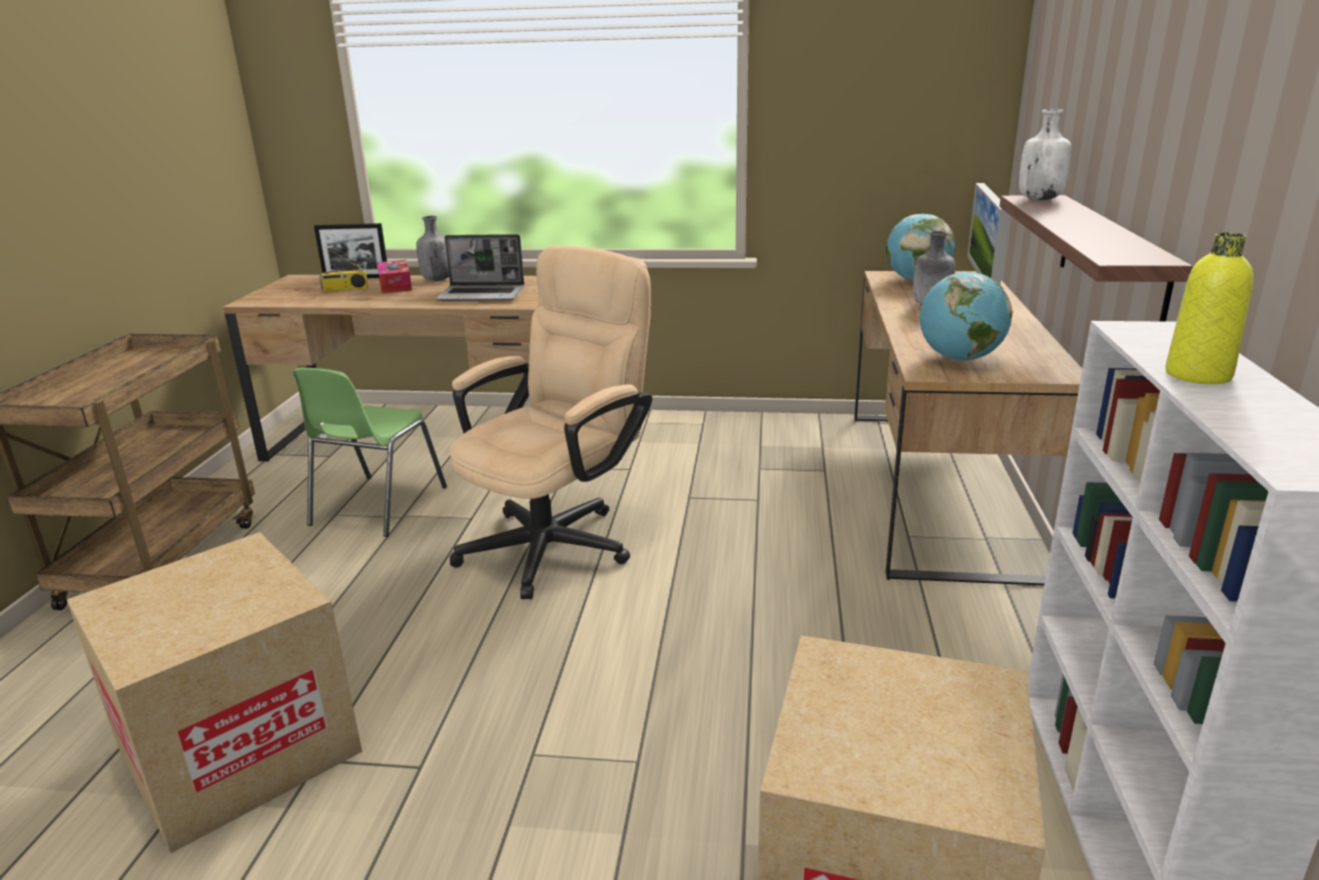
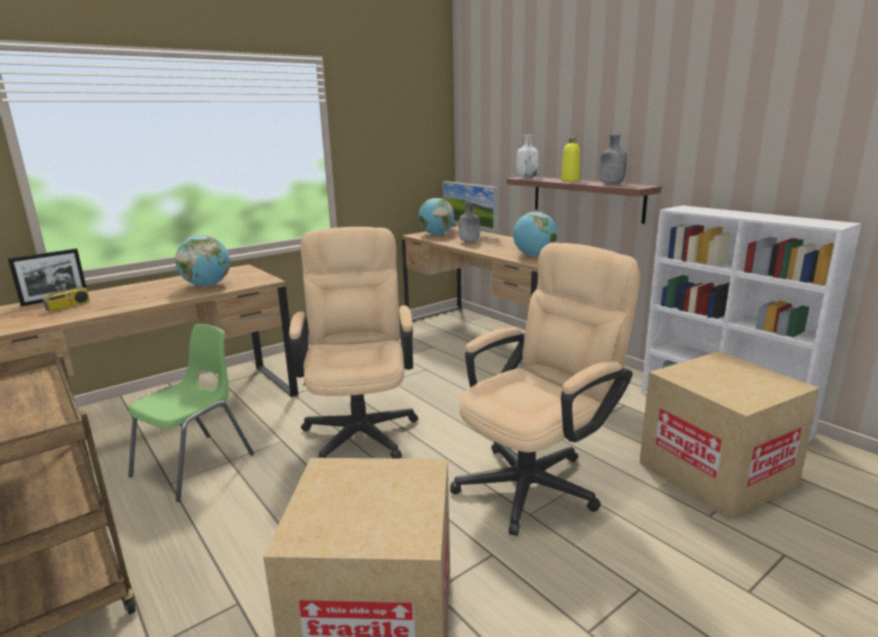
camera: 45 degrees left, 5 degrees down
green chair [293,368,447,537] -> green chair turned 120 degrees counterclockwise [128,324,254,502]
tissue box [377,260,412,293] -> none
grey bottle [416,216,449,281] -> grey bottle moved to [600,135,627,185]
laptop [436,234,524,301] -> globe [175,235,230,287]
yellow bottle [1165,233,1253,384] -> yellow bottle moved to [561,137,580,182]
none -> beige office chair [450,242,640,536]

